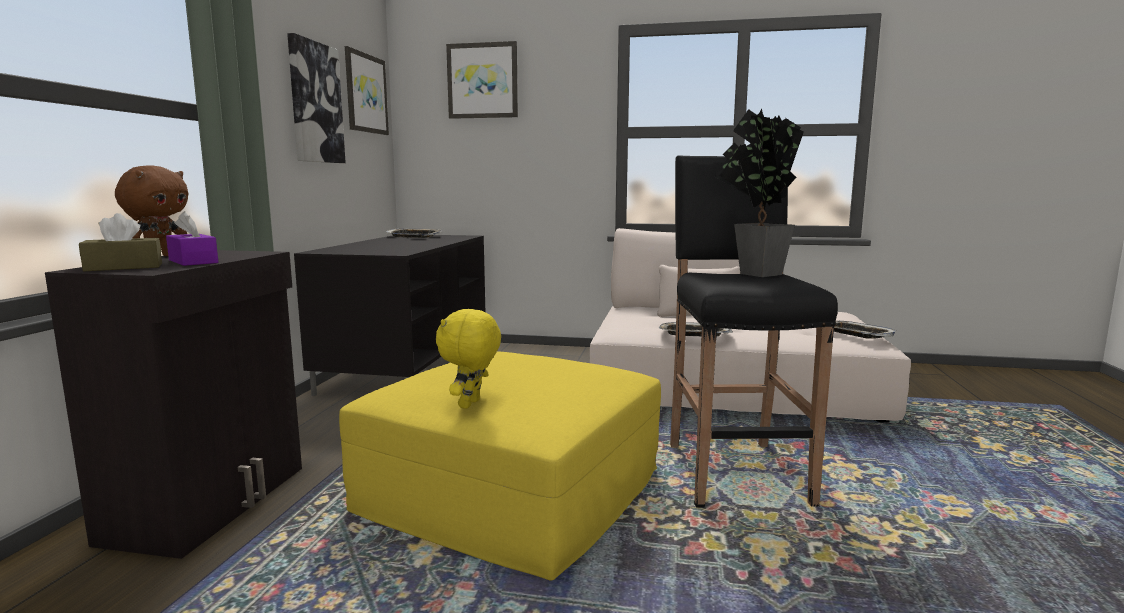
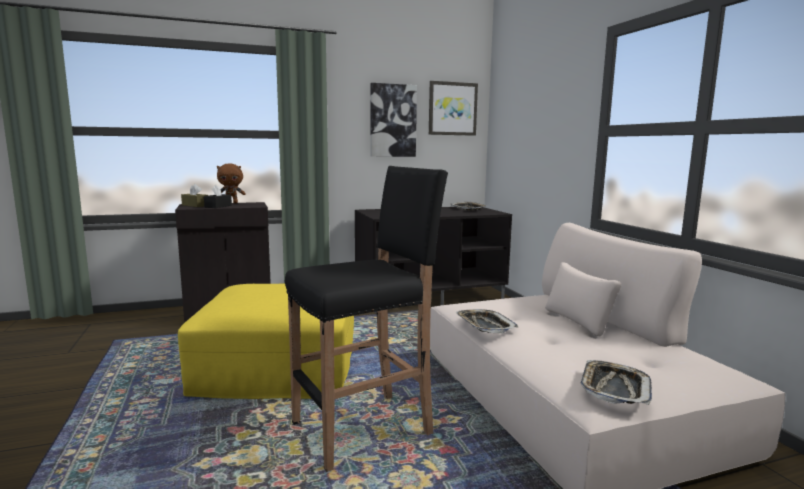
camera: 60 degrees right, 0 degrees up
purple tissue box [166,211,218,266] -> black tissue box [204,185,232,208]
yellow plush toy [436,309,501,409] -> none
picture [446,41,518,119] -> none
potted plant [714,108,804,277] -> none

